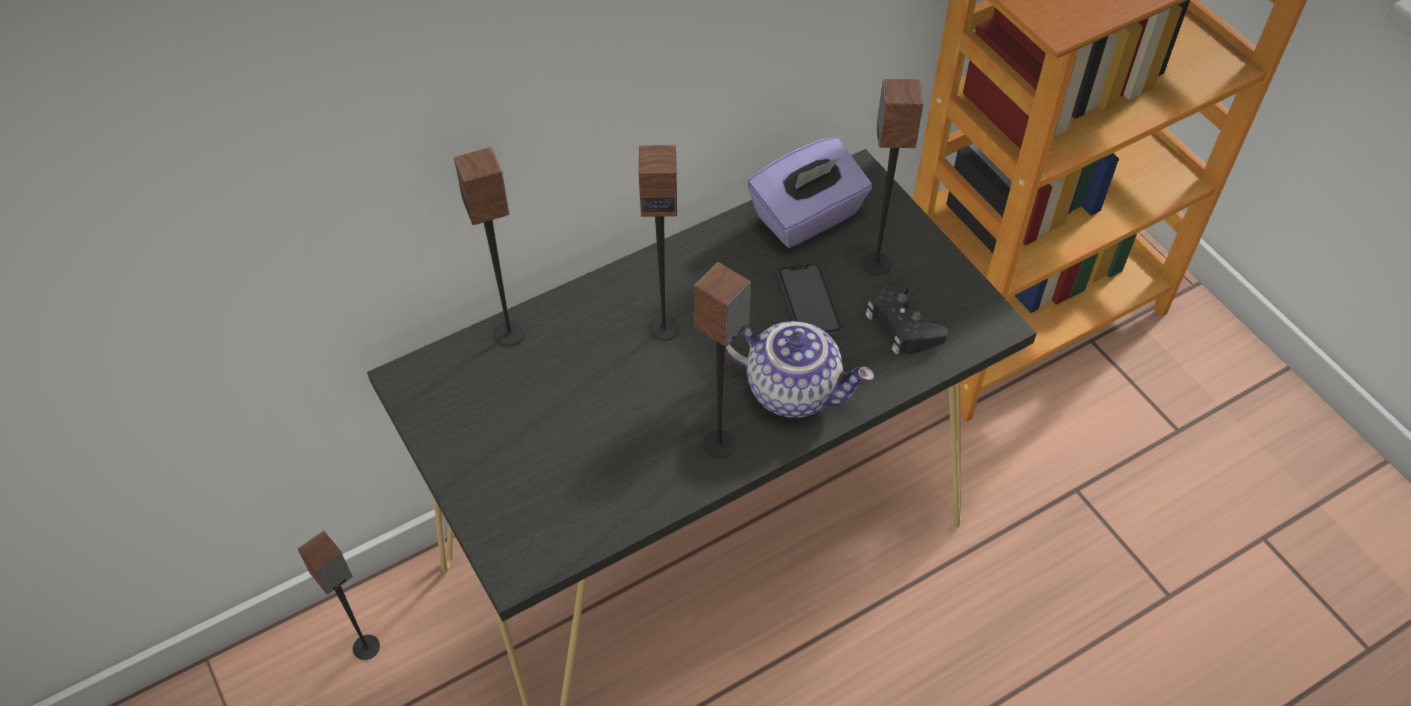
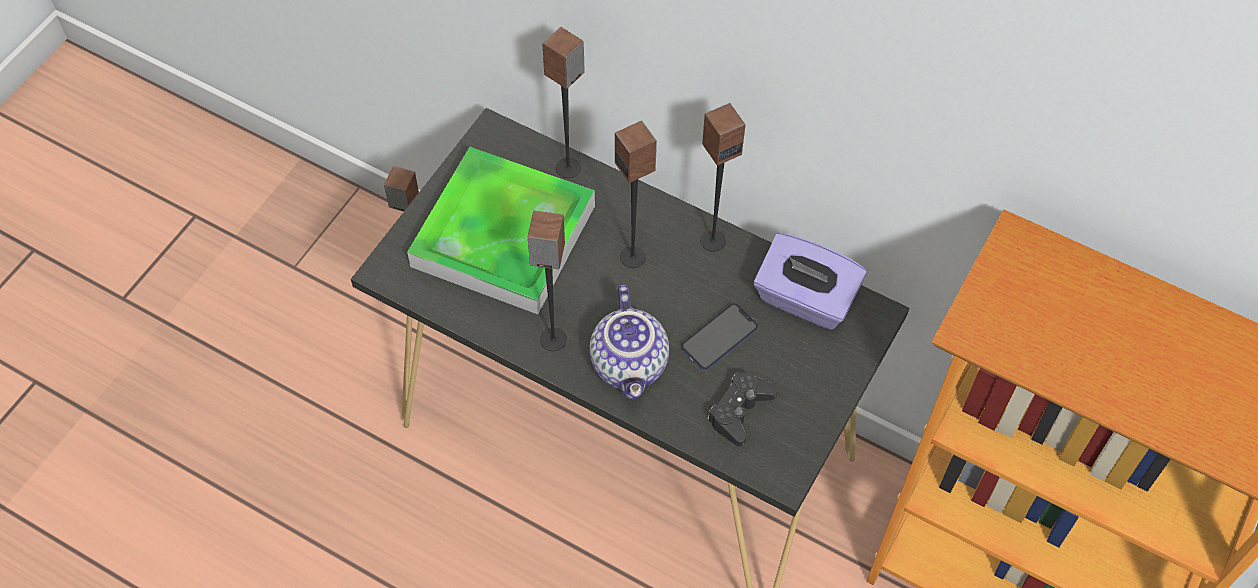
camera: 60 degrees right, 5 degrees up
speaker [861,79,923,275] -> speaker moved to [700,103,745,252]
none -> tray [407,147,595,314]

